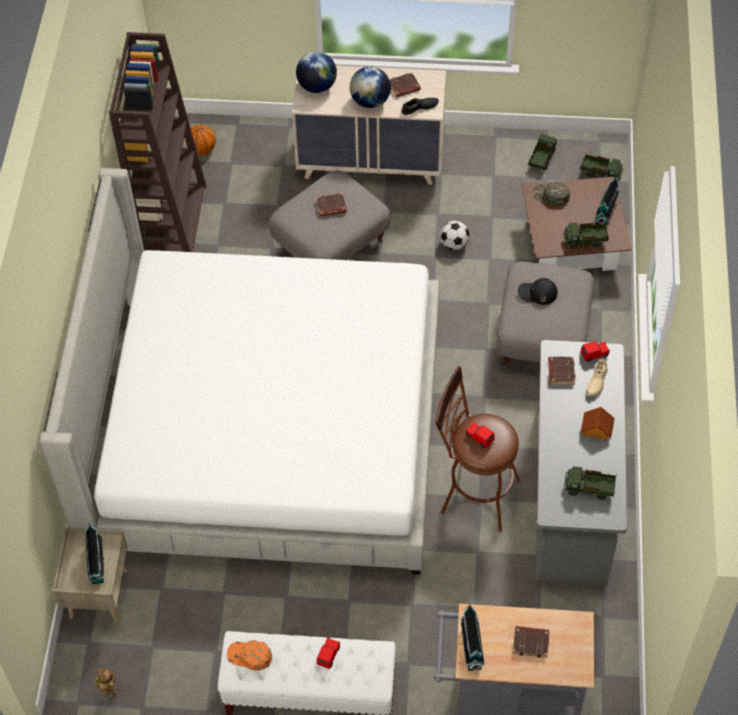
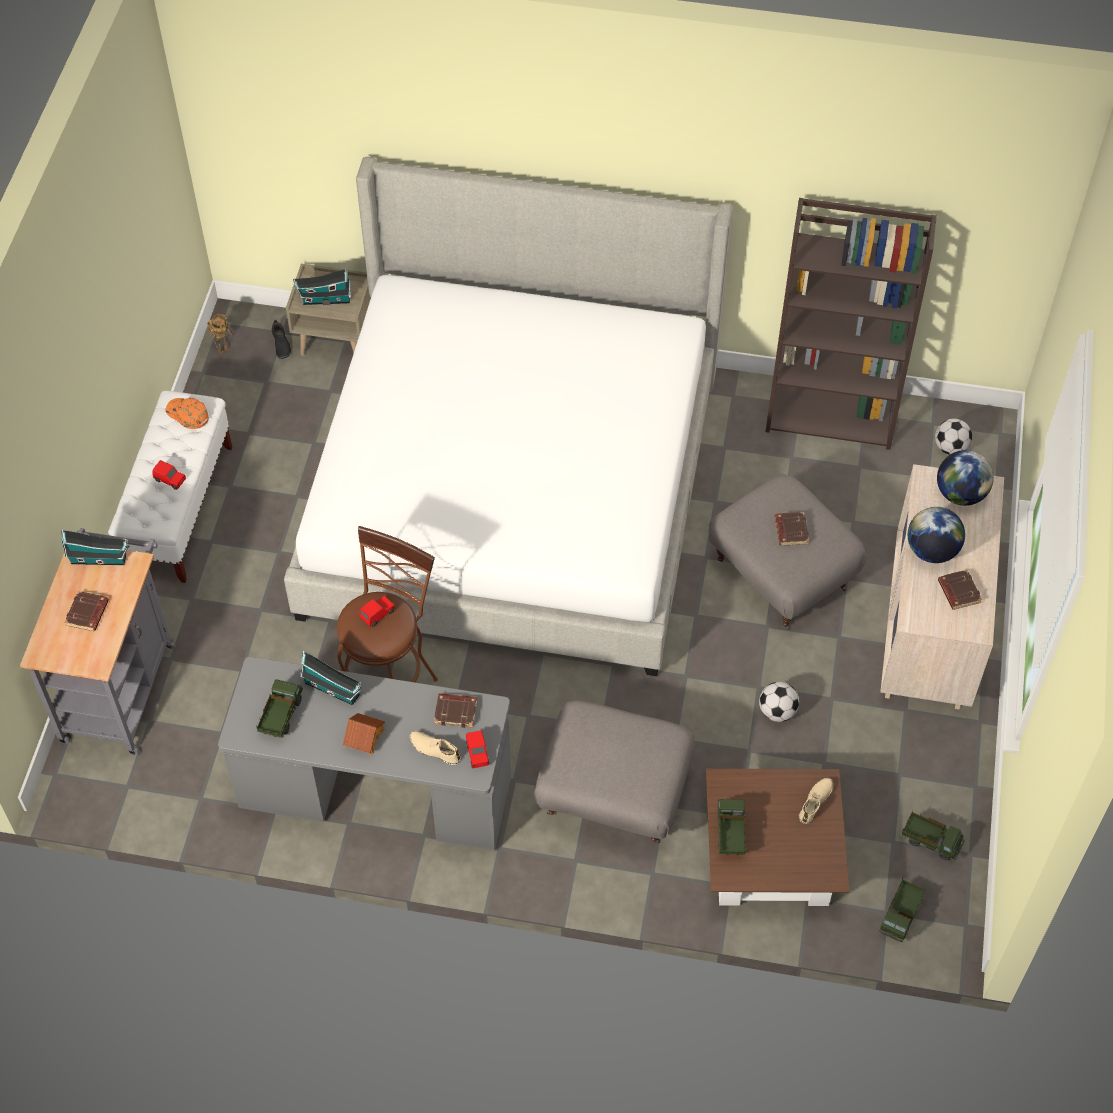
camera: 95 degrees right, 0 degrees up
basketball [186,125,216,155] -> football [935,419,972,455]
orange cap [227,640,272,671] -> orange cap turned 75 degrees counterclockwise [165,398,209,429]
black shoe [401,98,439,115] -> black shoe moved to [272,320,291,359]
black cap [518,278,558,305] -> none
green cap [532,182,570,205] -> beige shoe [799,778,834,824]
toy house [595,177,620,224] -> toy house moved to [300,651,362,706]

